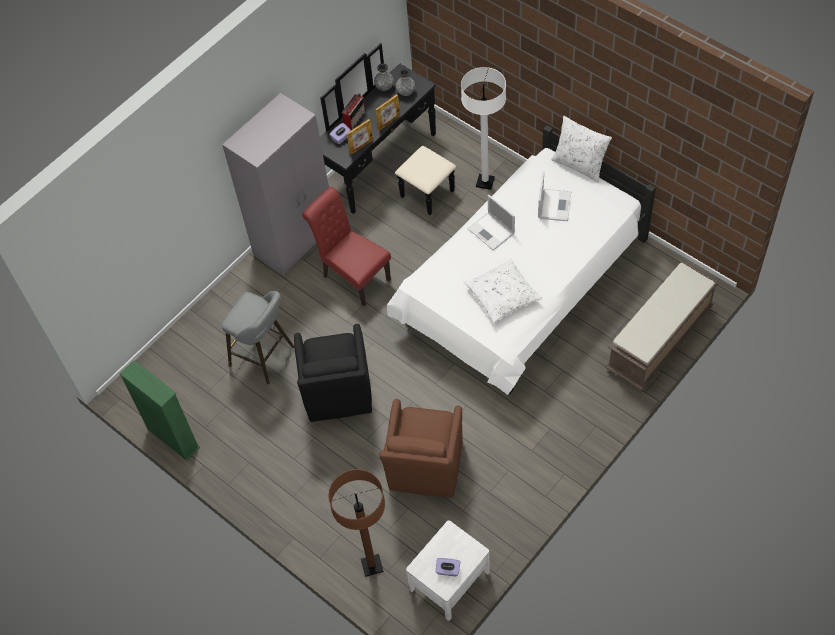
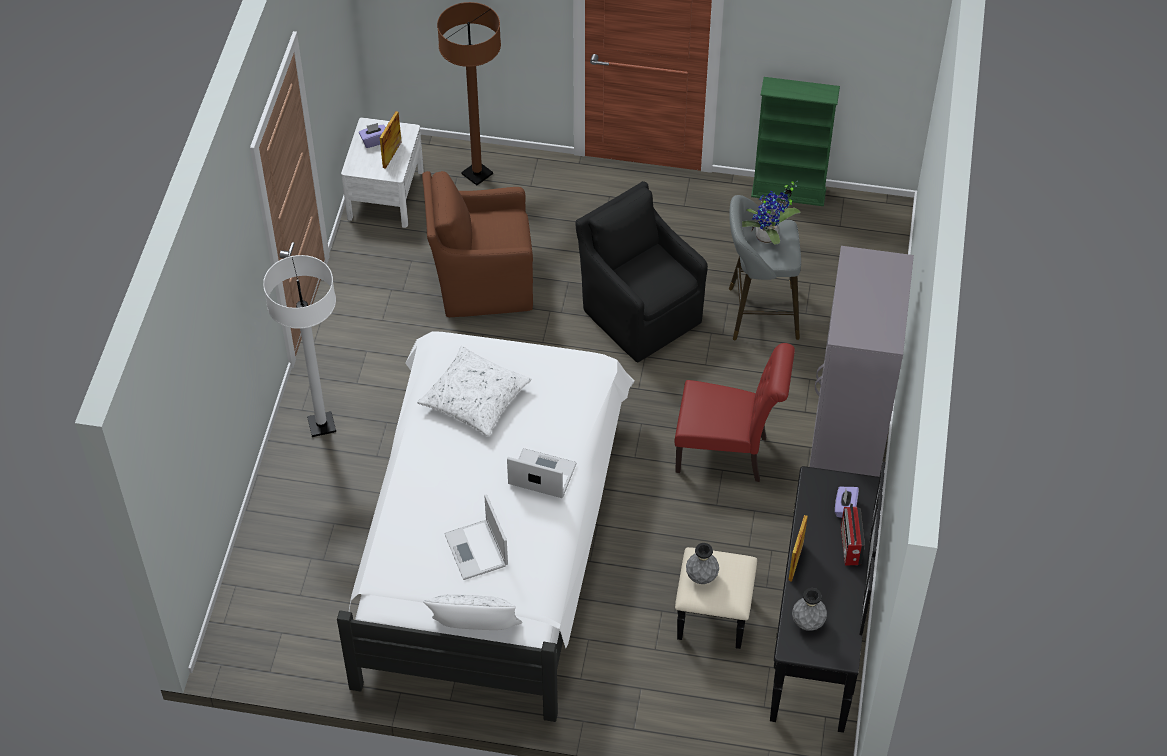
camera: 145 degrees right, 5 degrees down
picture frame [347,119,373,155] -> picture frame moved to [380,111,402,169]
grey vase [374,63,394,91] -> grey vase moved to [686,543,719,584]
brown armchair [379,399,463,498] -> brown armchair turned 75 degrees counterclockwise [422,171,533,317]
white floor lamp [461,67,506,190] -> white floor lamp moved to [263,255,336,437]
brown bench [605,261,719,393] -> none
none -> potted plant [742,181,801,245]

